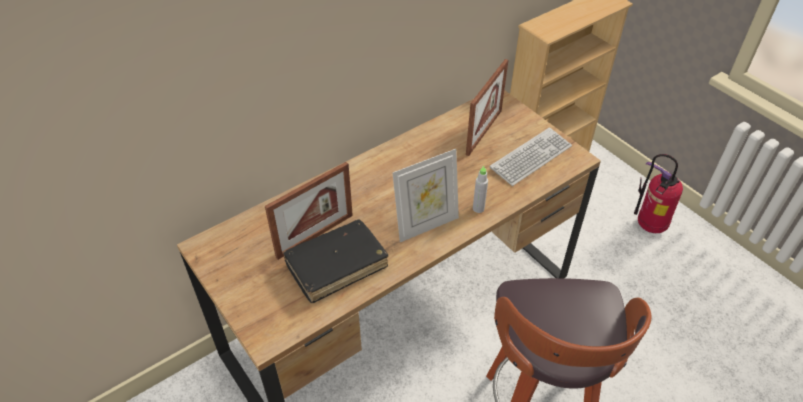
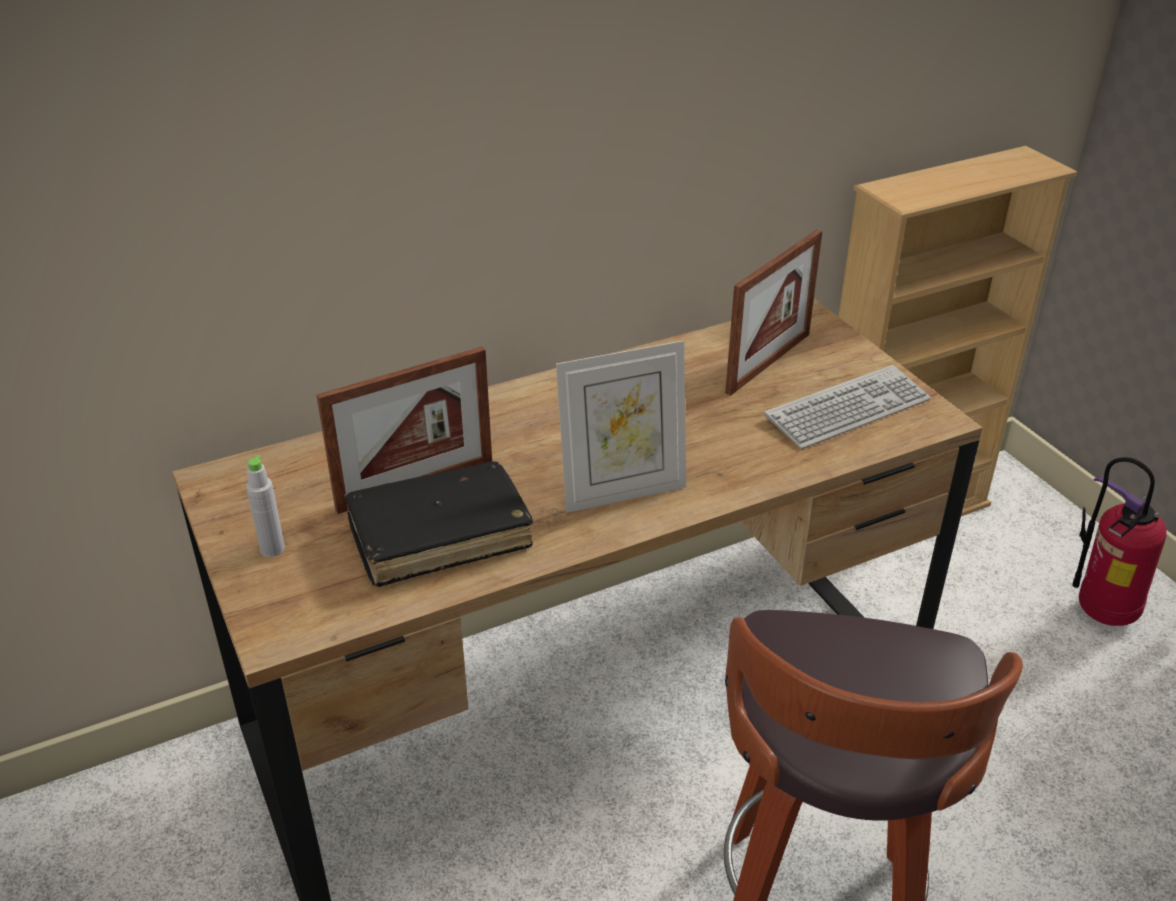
camera: 10 degrees right, 10 degrees down
grey bottle [473,166,488,213] -> grey bottle moved to [246,455,285,557]

